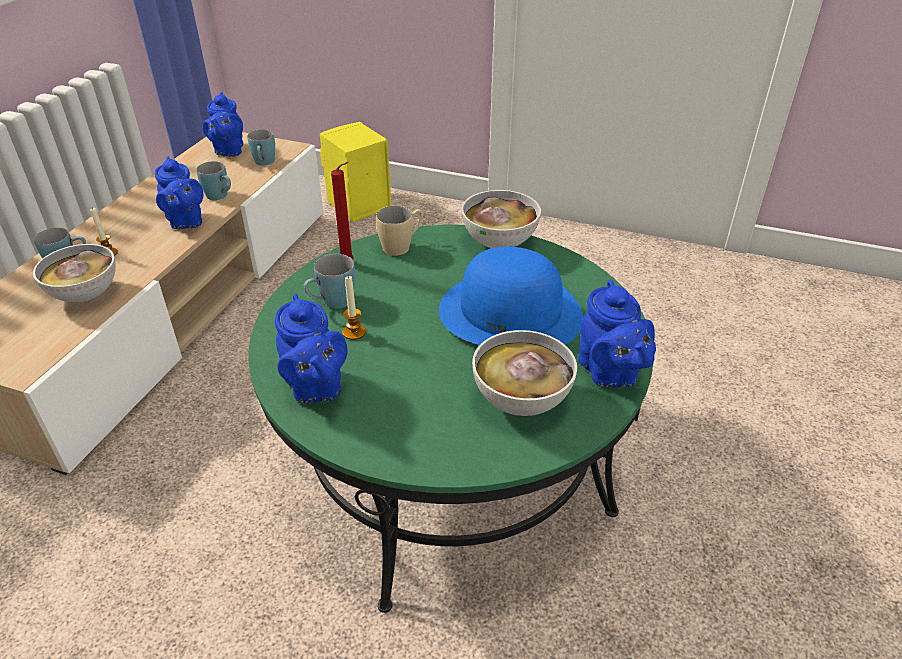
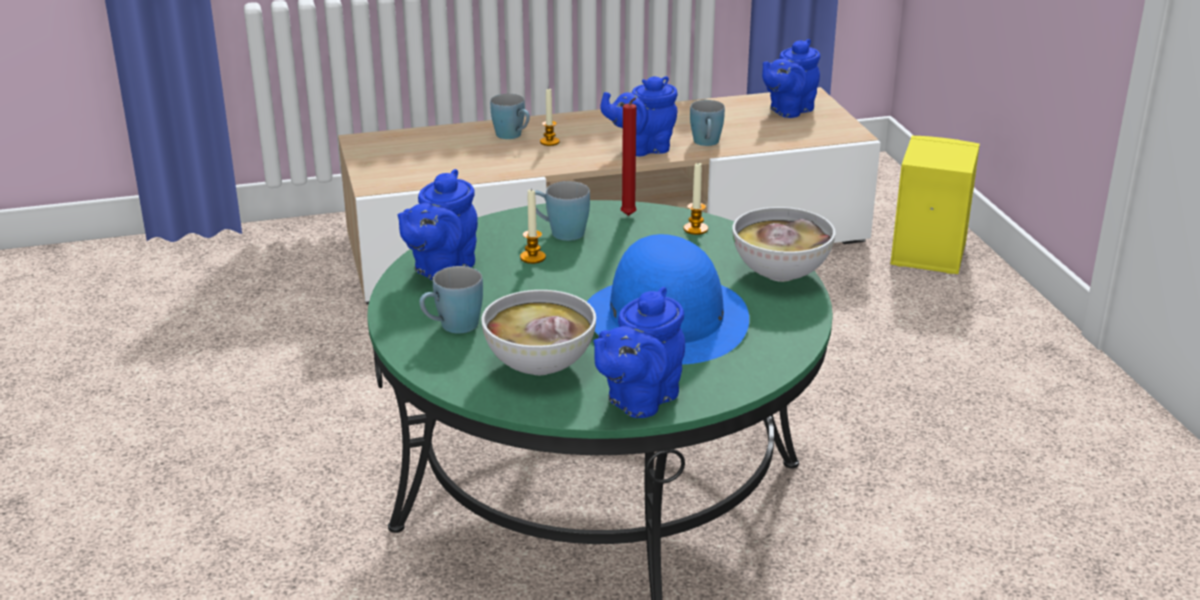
camera: 55 degrees right, 10 degrees down
bowl [33,244,116,302] -> none
blue teapot [155,156,204,229] -> blue teapot turned 45 degrees clockwise [600,76,678,156]
blue mug [247,129,275,166] -> blue mug moved to [420,266,483,333]
beige mug [376,206,423,256] -> candle [683,163,708,235]

